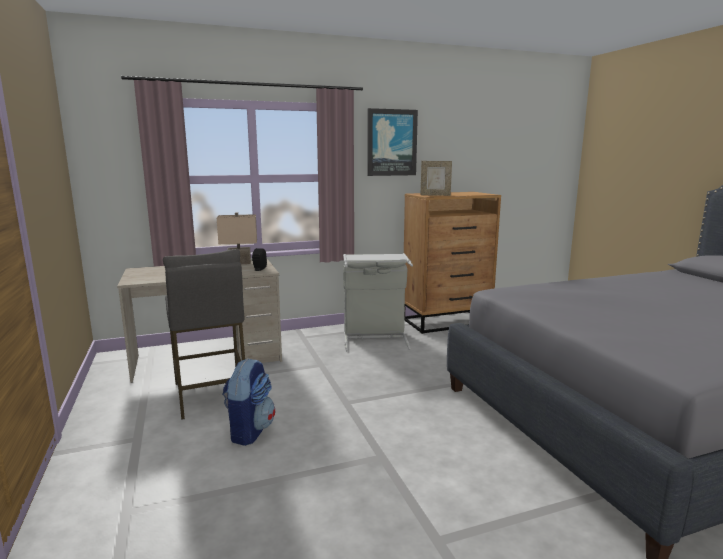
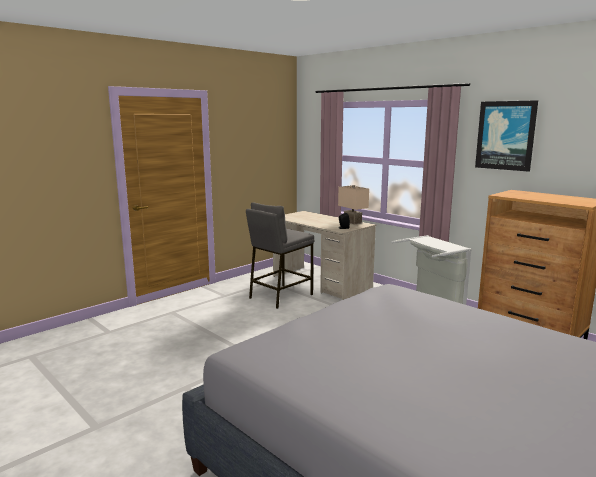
camera: 65 degrees right, 0 degrees up
backpack [222,358,275,446] -> none
picture frame [420,161,452,196] -> none

